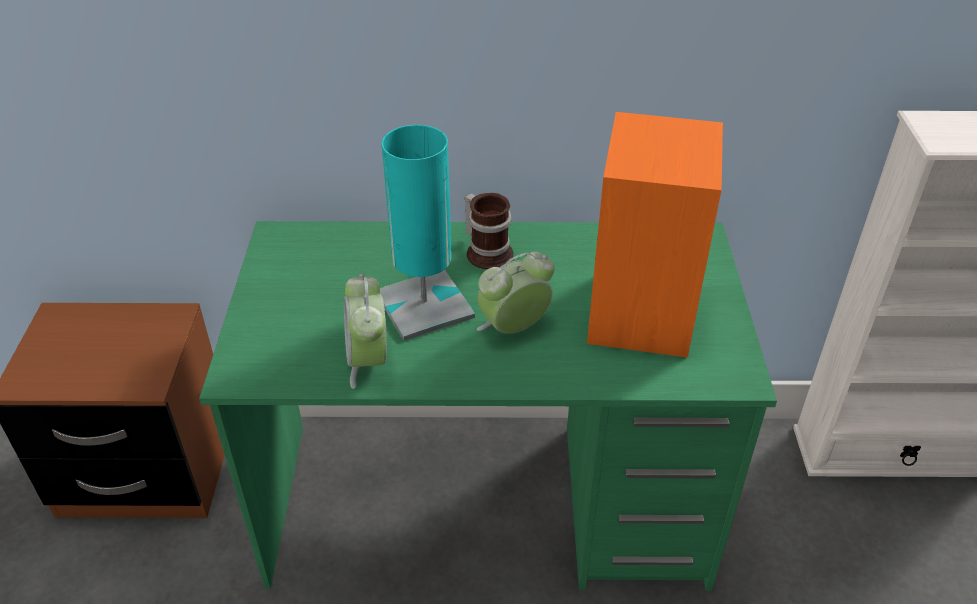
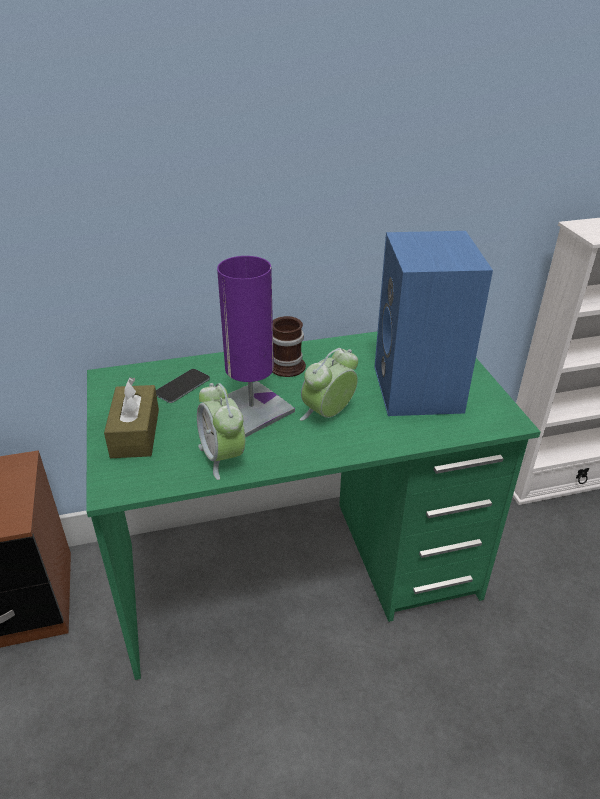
camera: 15 degrees left, 5 degrees down
turquoise table lamp [379,125,475,341] -> purple table lamp [217,256,295,438]
orange speaker [587,112,723,358] -> blue speaker [375,231,493,416]
none -> brown tissue box [104,377,159,458]
none -> phone [156,369,210,403]

